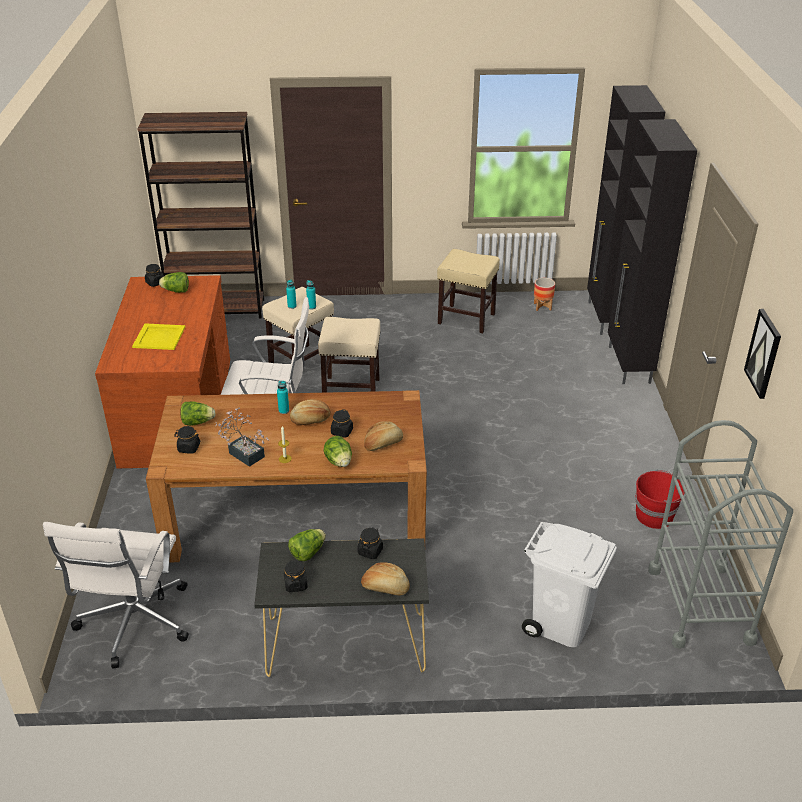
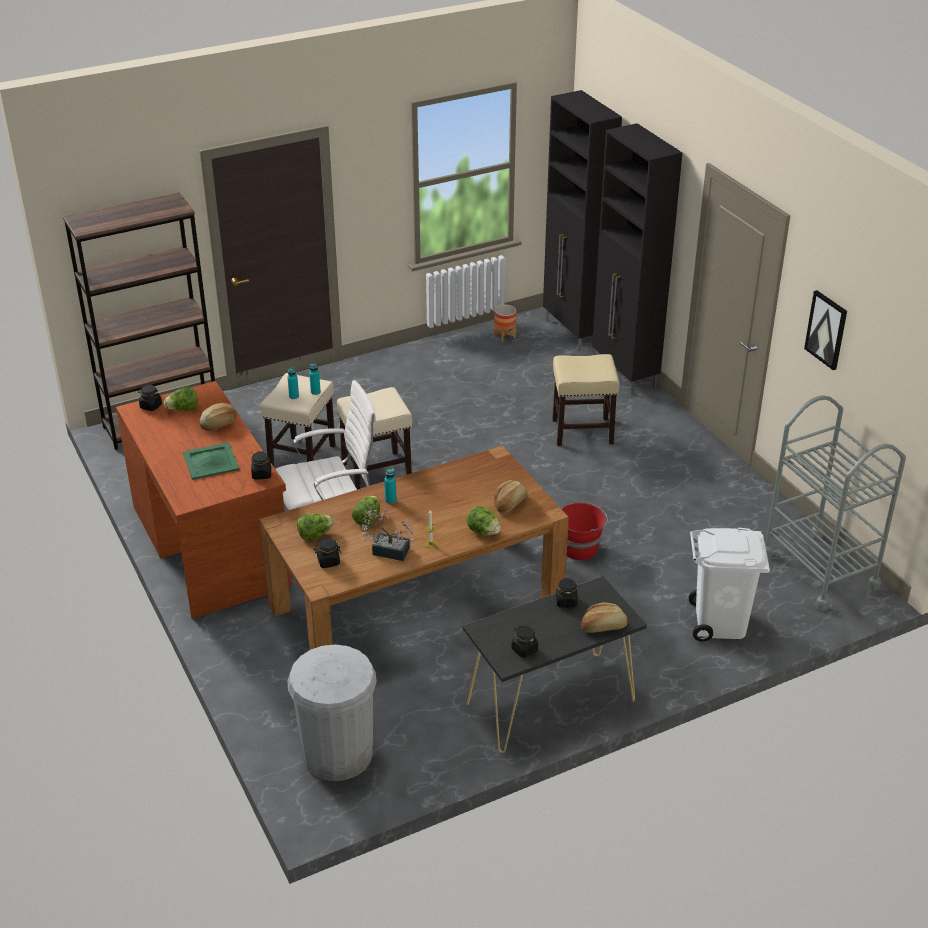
camera: 25 degrees left, 0 degrees up
white office chair [43,522,189,669] -> white trash can [287,644,377,781]
yellow tray [132,323,185,350] -> green tray [183,442,239,480]
lettuce [288,529,326,561] -> lettuce moved to [352,496,380,527]
bread [290,400,331,425] -> bread moved to [199,403,237,431]
black jar [331,409,353,438] -> black jar moved to [251,451,271,479]
beige stool [437,249,500,333] -> beige stool moved to [552,354,619,446]
red bucket [635,470,687,529] -> red bucket moved to [562,501,608,560]

